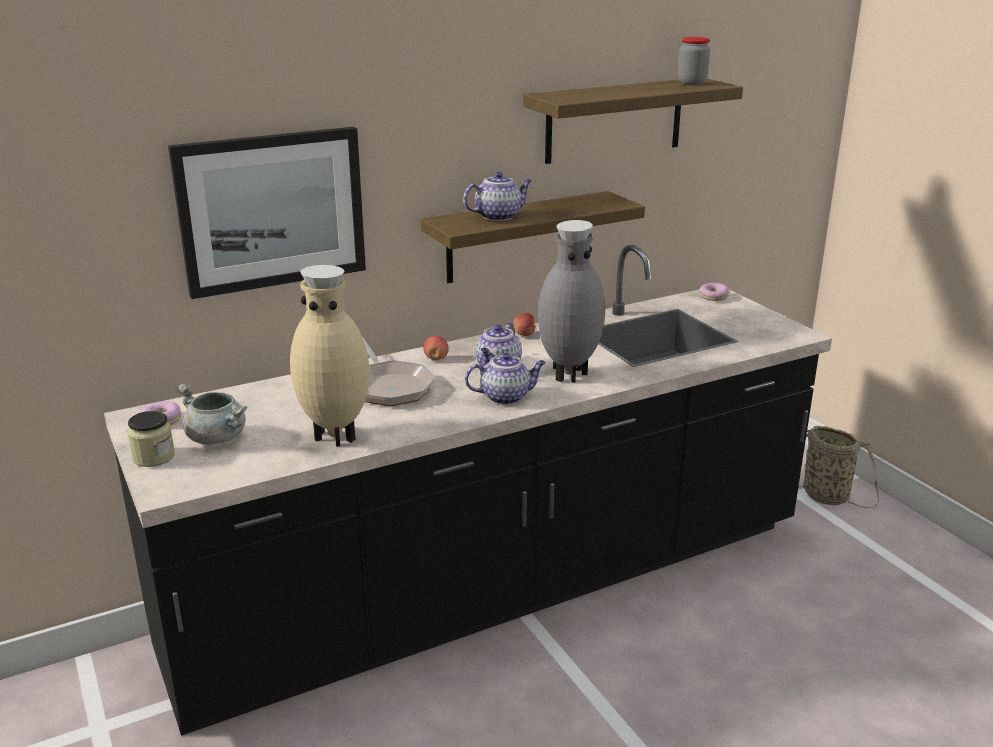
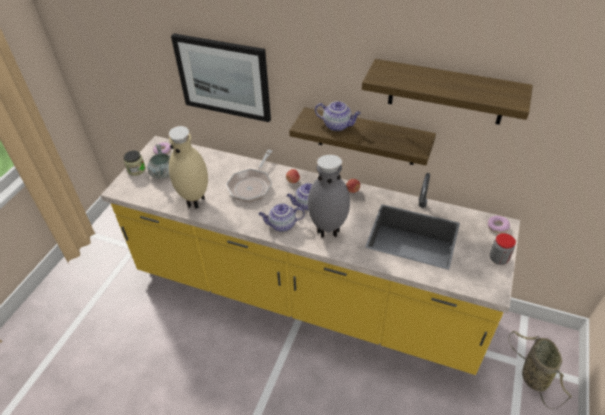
camera: 50 degrees right, 20 degrees up
black counter [104,245,832,736] -> yellow counter [100,136,520,375]
teapot [465,353,546,405] -> teapot turned 135 degrees clockwise [259,203,305,232]
jar [678,37,710,85] -> jar moved to [490,233,516,265]

